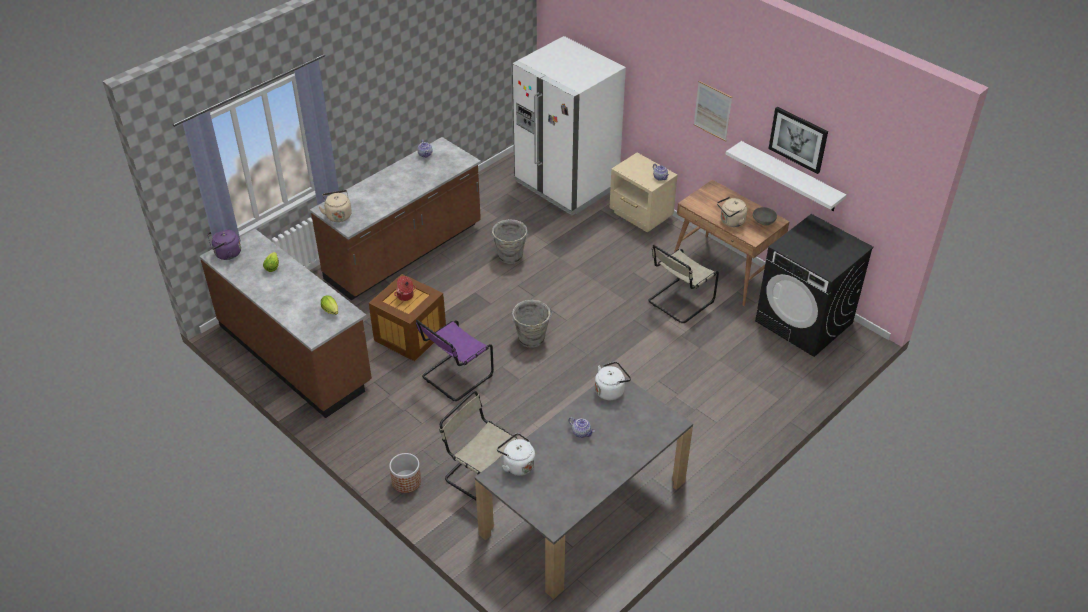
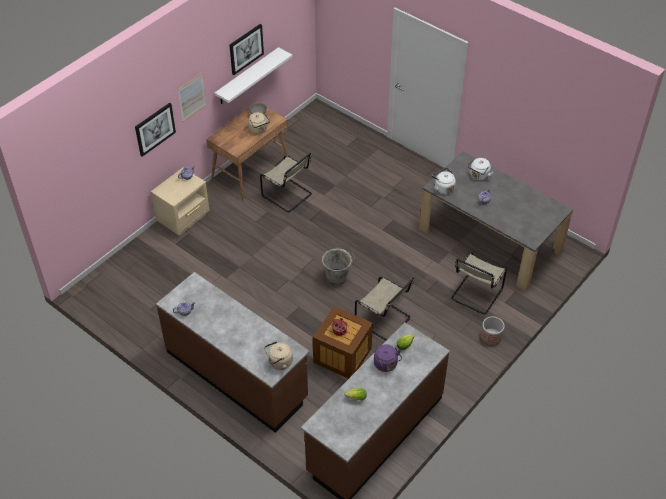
camera: 95 degrees left, 5 degrees up
purple kettle [207,229,241,260] -> purple kettle moved to [374,344,402,372]
purple chair [416,320,494,401] -> beige chair [355,277,414,341]
grey bucket [490,219,528,264] -> none
white kettle [497,433,535,476] -> white kettle moved to [468,158,493,181]
white fridge [512,36,626,215] -> none
black washing machine [755,214,874,357] -> none
none -> picture [135,103,176,157]

